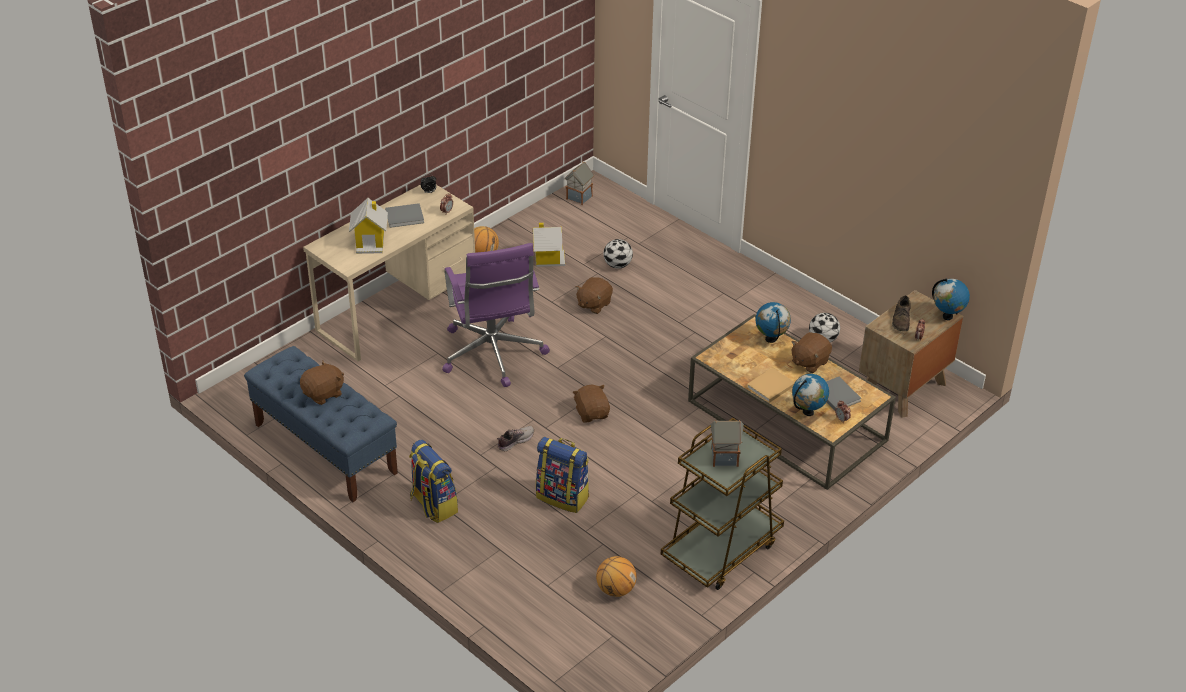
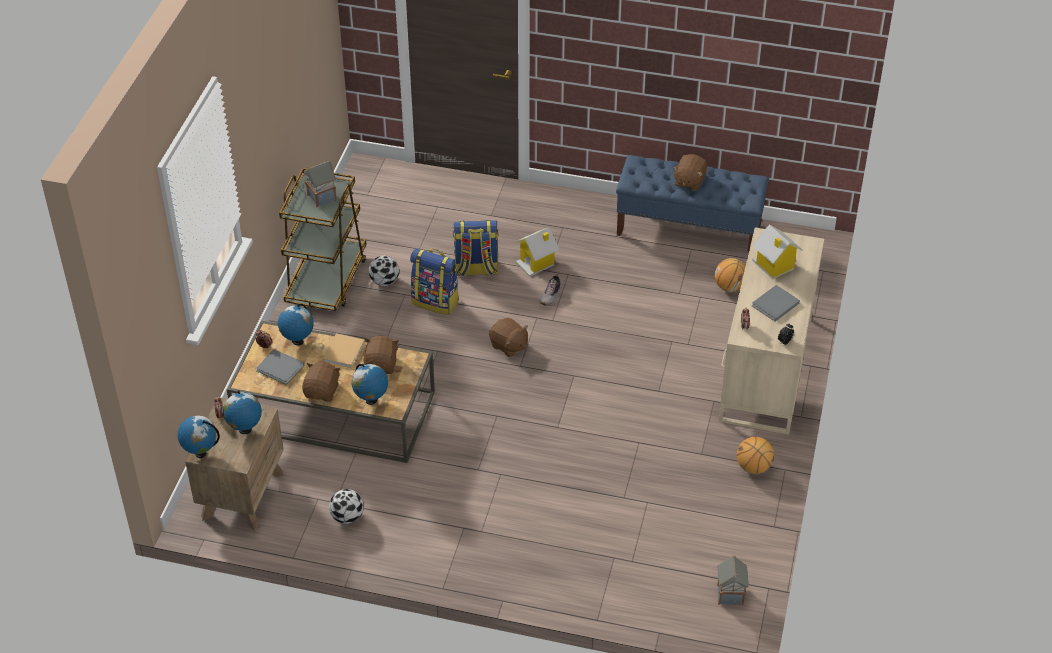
camera: 150 degrees right, 5 degrees up
backpack [409,440,458,523] -> backpack moved to [410,248,459,315]
purple office chair [442,243,550,387] -> none
toy house [533,223,565,267] -> toy house moved to [515,227,559,277]
brown plush toy [576,277,613,314] -> brown plush toy moved to [363,336,399,374]
basketball [596,556,637,597] -> basketball moved to [714,258,746,292]
football [603,239,633,269] -> football moved to [369,256,399,286]
brown shoe [892,296,911,331] -> globe [223,390,262,434]

